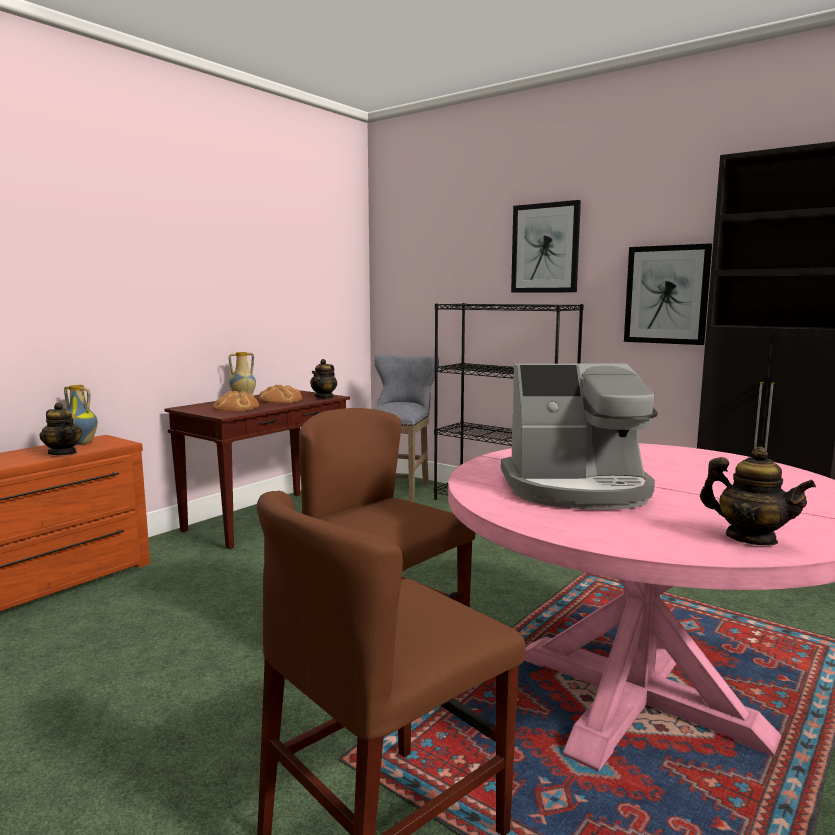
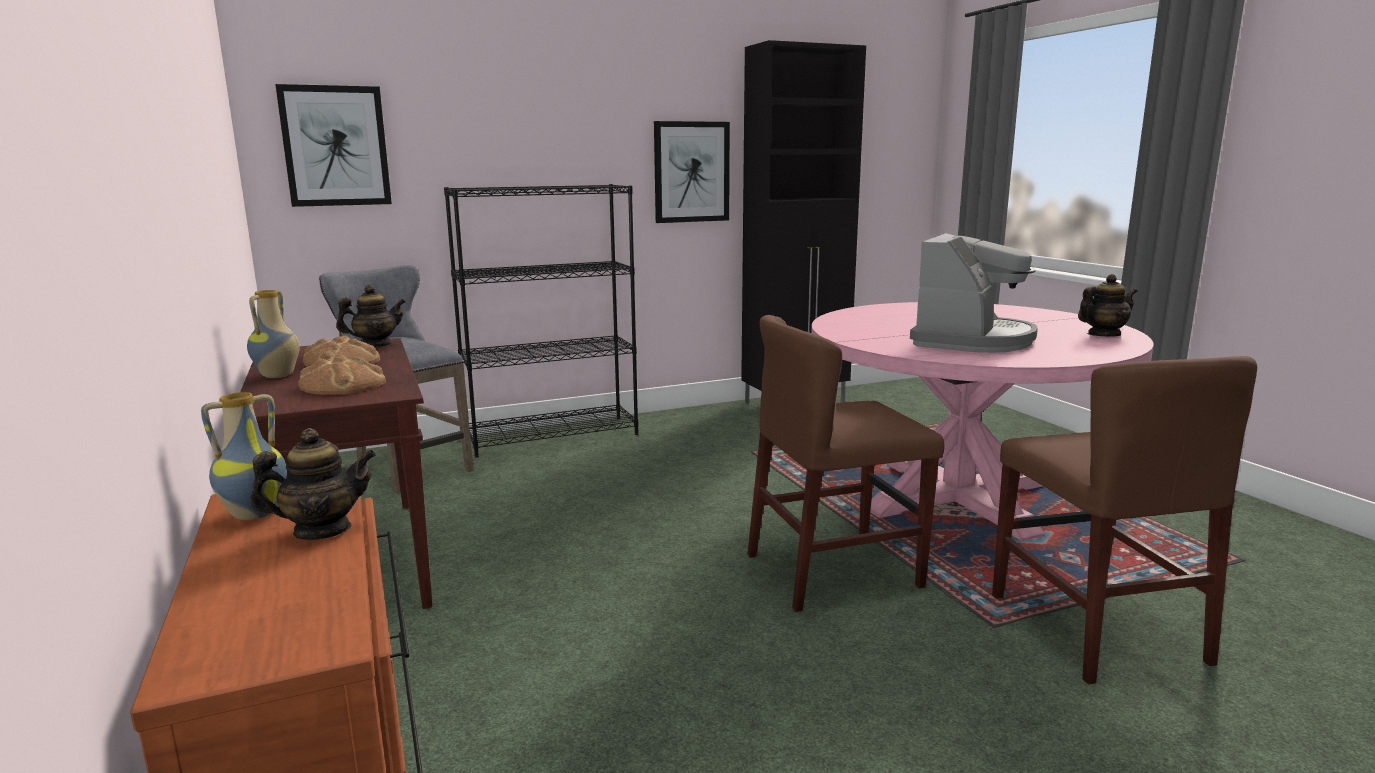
camera: 60 degrees left, 5 degrees up
teapot [310,359,337,399] -> teapot turned 75 degrees counterclockwise [336,285,406,347]
picture [511,200,581,293] -> picture moved to [275,84,392,207]

